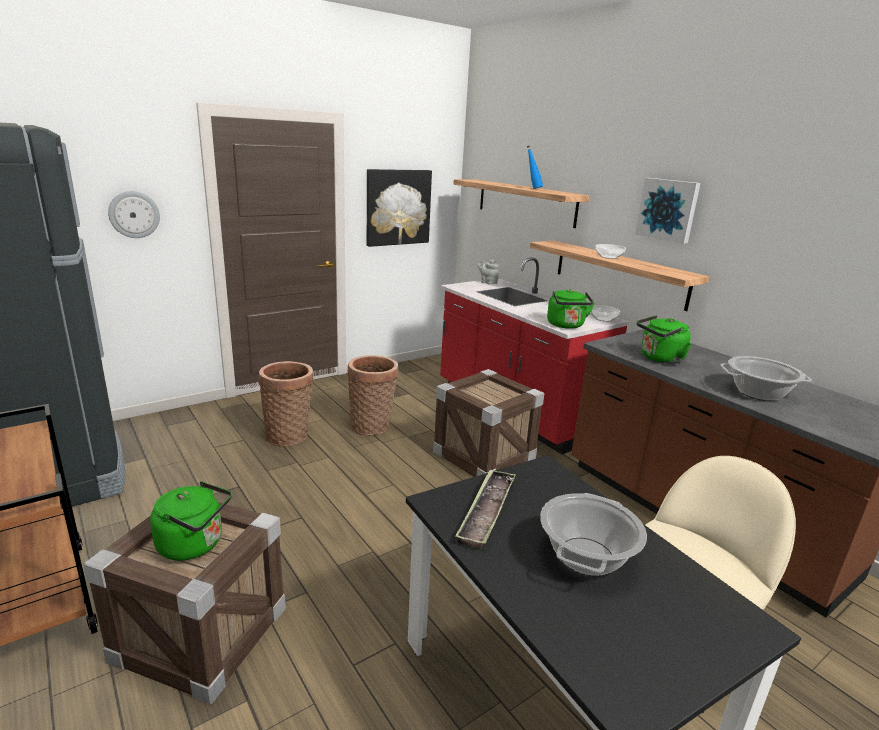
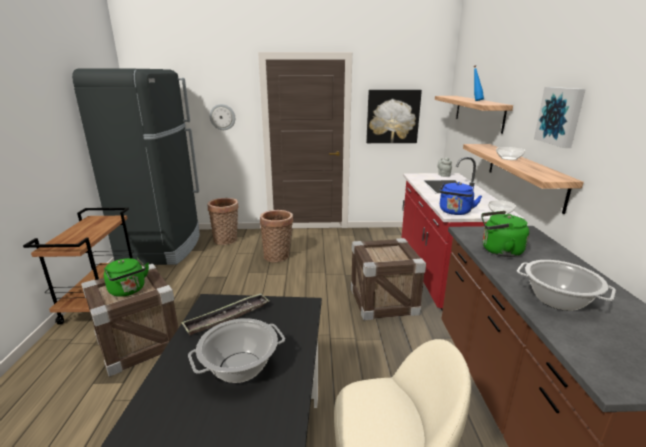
camera: 35 degrees right, 0 degrees up
basket [347,355,399,436] -> basket moved to [208,198,239,245]
green kettle [547,289,595,329] -> blue kettle [439,182,482,215]

